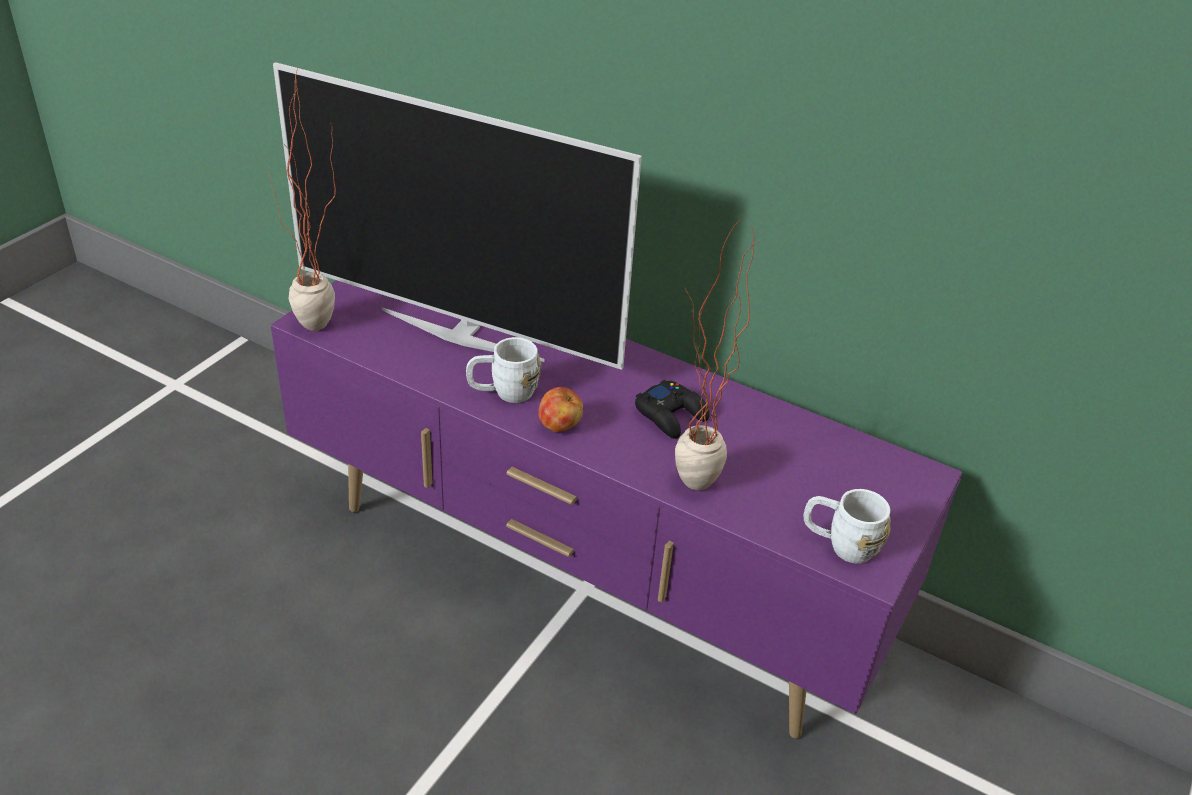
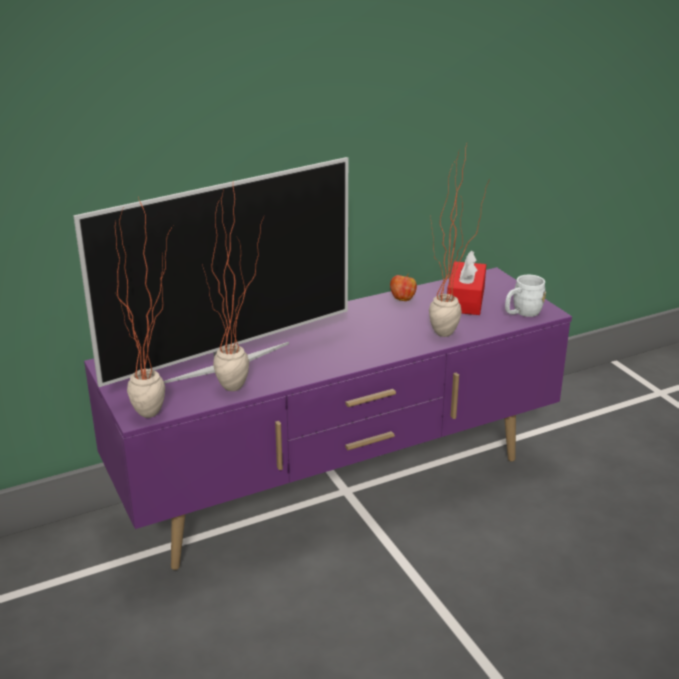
camera: 55 degrees left, 10 degrees down
white mug [466,337,541,403] -> none
apple [538,387,583,432] -> apple moved to [390,273,417,301]
black game controller [635,380,710,439] -> none
none -> potted plant [202,188,264,391]
none -> red tissue box [447,251,486,315]

